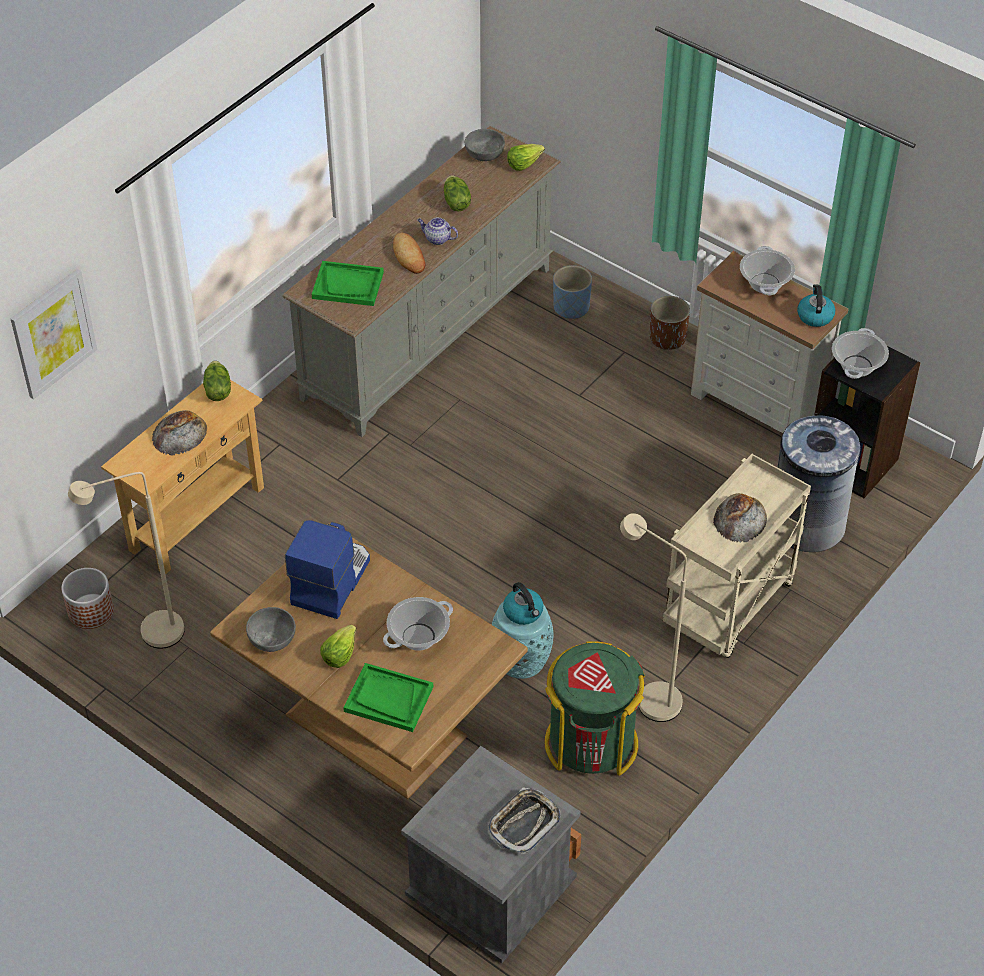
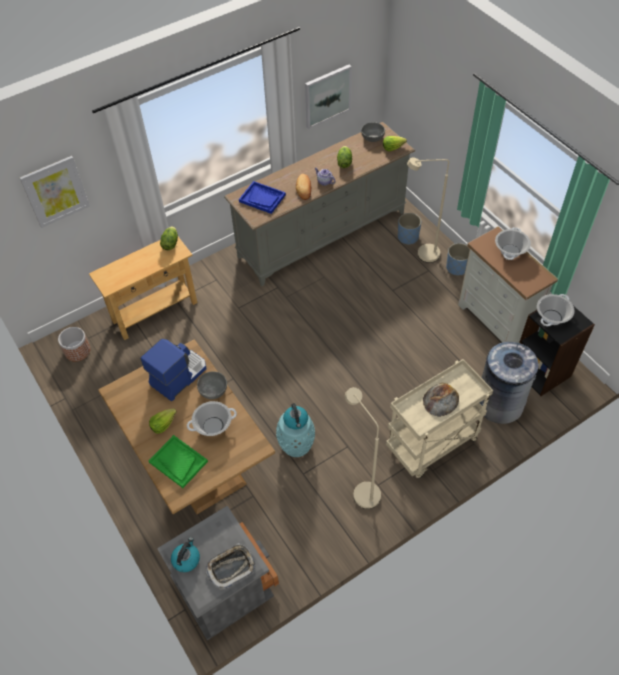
camera: 20 degrees right, 5 degrees up
beige floor lamp [68,472,184,649] -> beige floor lamp moved to [407,157,449,263]
bread [152,410,207,456] -> none
grey bowl [246,607,296,652] -> grey bowl moved to [197,371,227,399]
green tray [312,261,384,306] -> blue tray [239,181,286,214]
green trash can [545,641,645,776] -> none
brown planter [650,296,690,350] -> blue planter [446,243,470,275]
kettle [797,284,835,327] -> kettle moved to [171,537,200,572]
none -> picture [305,64,352,129]

